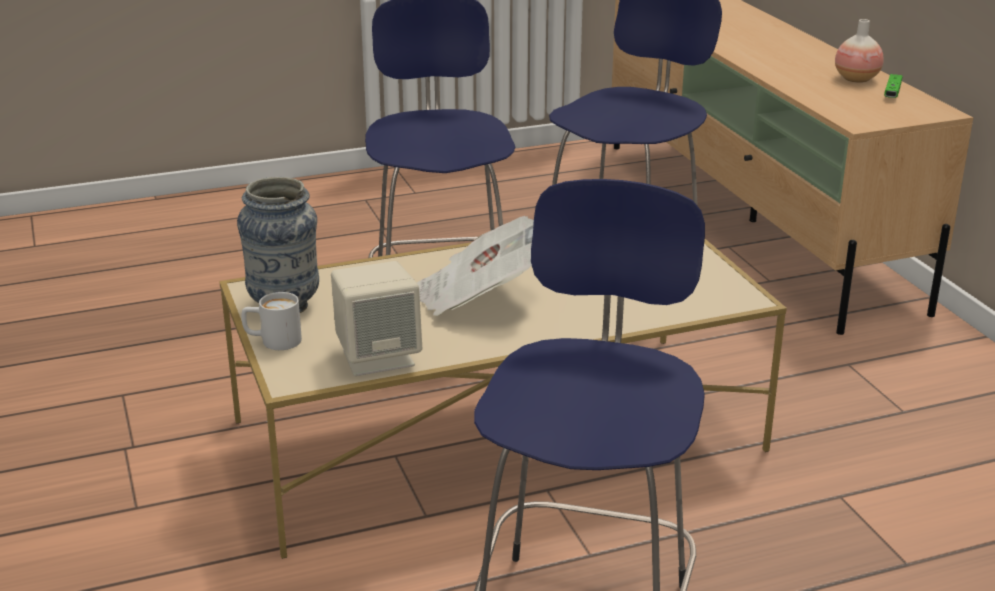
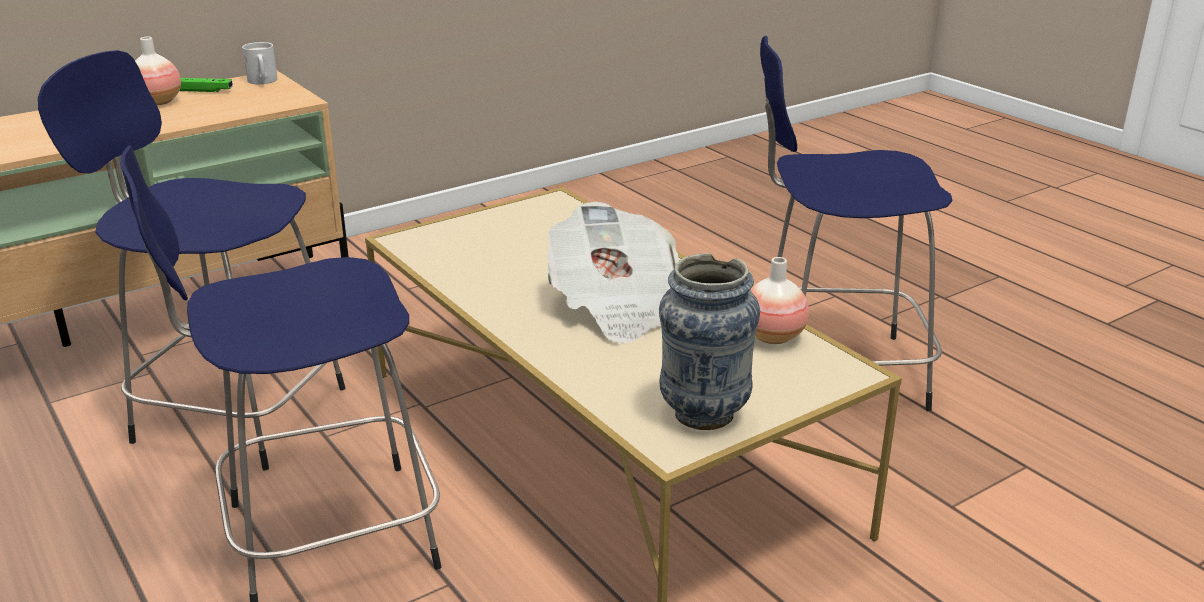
camera: 105 degrees left, 0 degrees up
white mug [242,292,302,350] -> white mug moved to [242,42,277,84]
beige speaker [331,261,422,376] -> vase [750,257,809,344]

